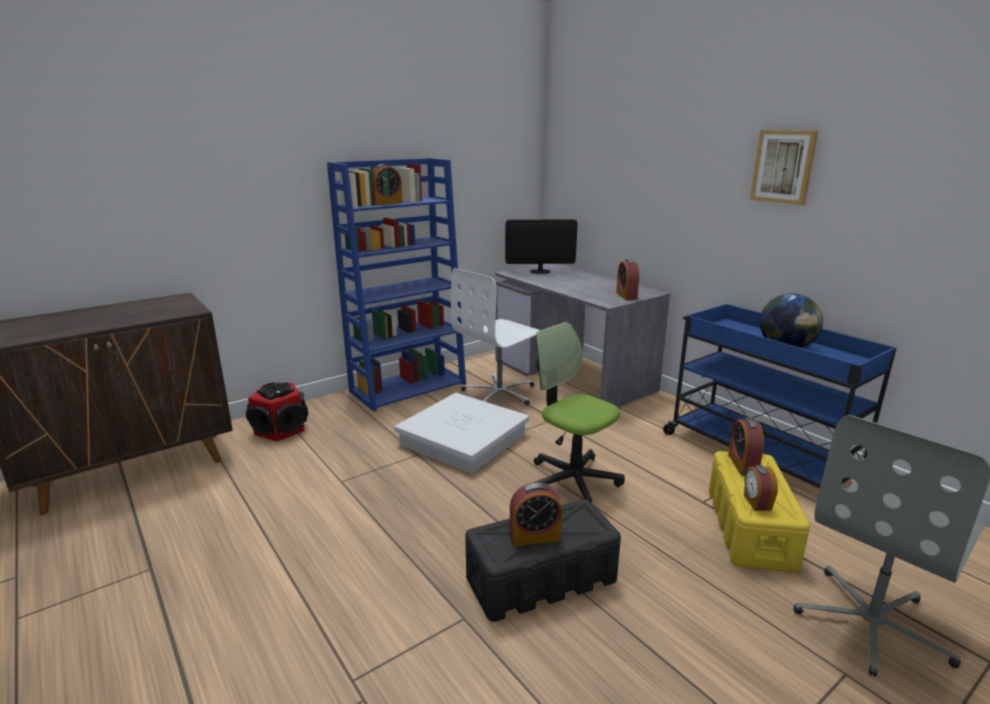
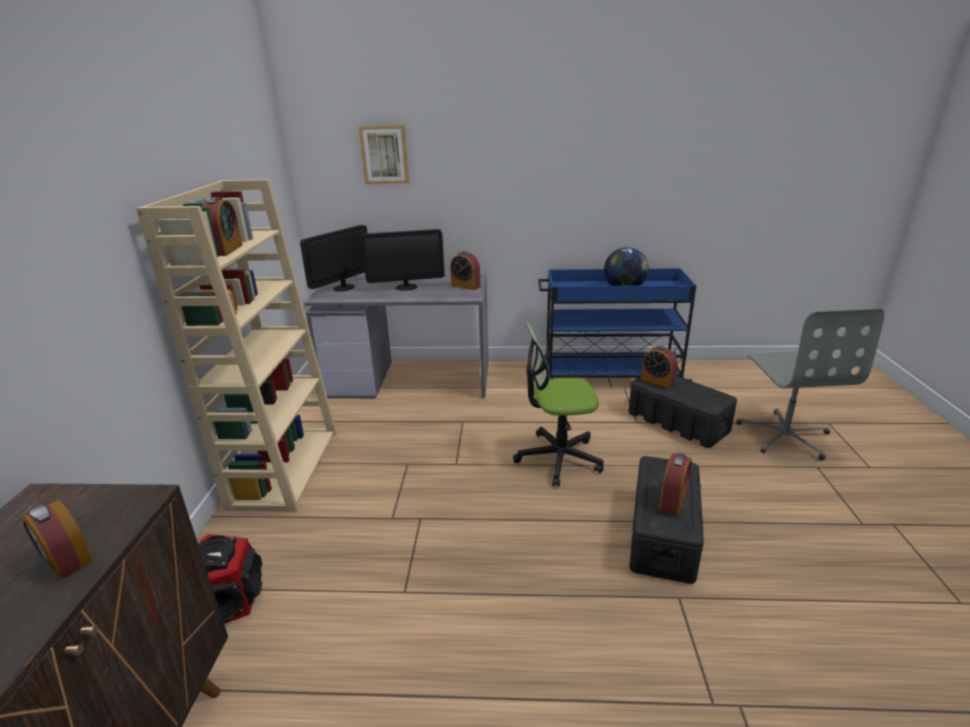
camera: 50 degrees left, 5 degrees up
blue bookcase [327,158,466,412] -> beige bookcase [136,179,337,512]
white storage box [394,393,529,474] -> none
white office chair [451,268,540,405] -> none
yellow storage box [709,451,810,572] -> black storage box [629,376,737,448]
alarm clock [744,465,778,511] -> alarm clock moved to [23,500,93,580]
picture [750,130,818,205] -> picture moved to [359,125,409,184]
none -> monitor [361,229,444,291]

